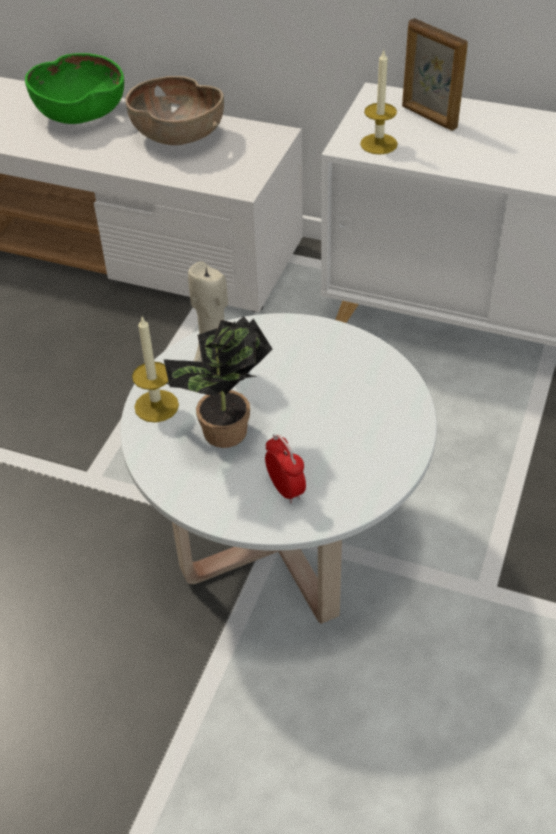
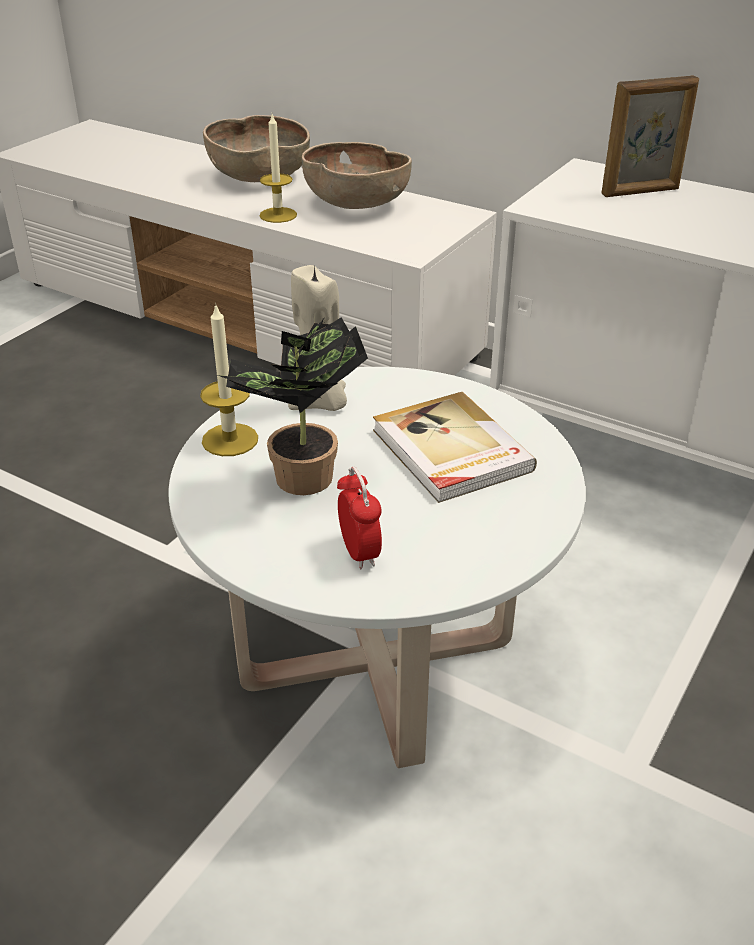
camera: 10 degrees right, 10 degrees down
green bowl [25,53,124,124] -> brown bowl [203,115,310,182]
candle [360,51,398,155] -> candle moved to [260,114,297,223]
picture frame [402,18,468,131] -> picture frame turned 75 degrees counterclockwise [602,75,699,197]
none -> book [373,392,537,503]

